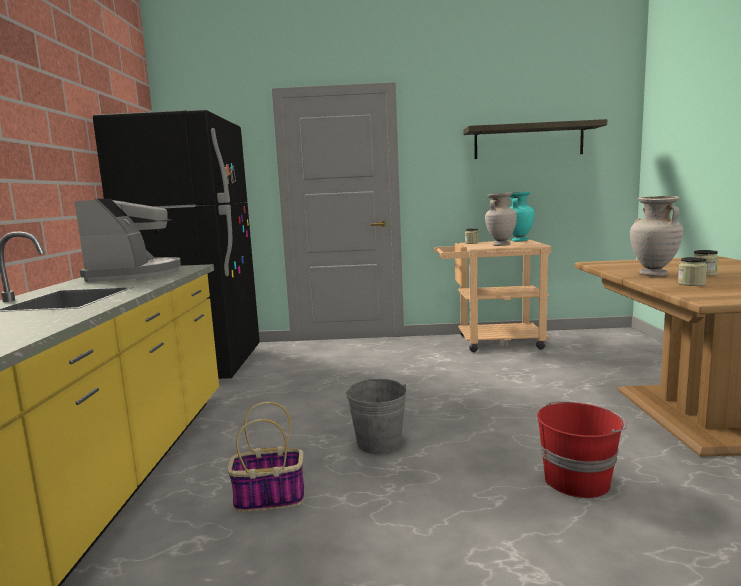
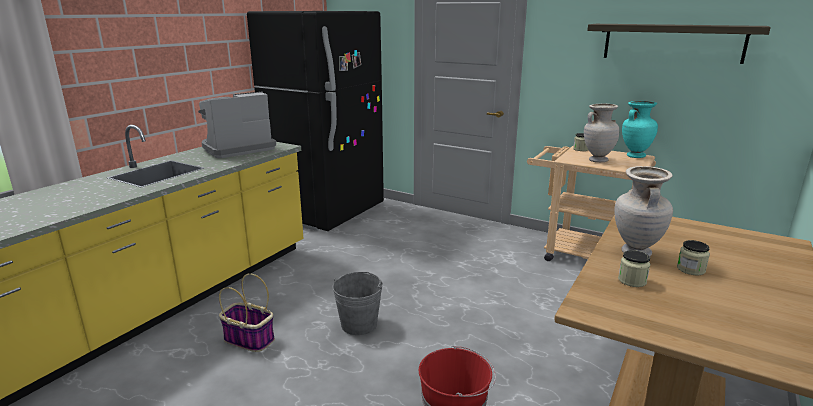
camera: 30 degrees right, 10 degrees up
coffee machine [74,199,181,282] -> coffee machine turned 150 degrees counterclockwise [198,92,276,158]

